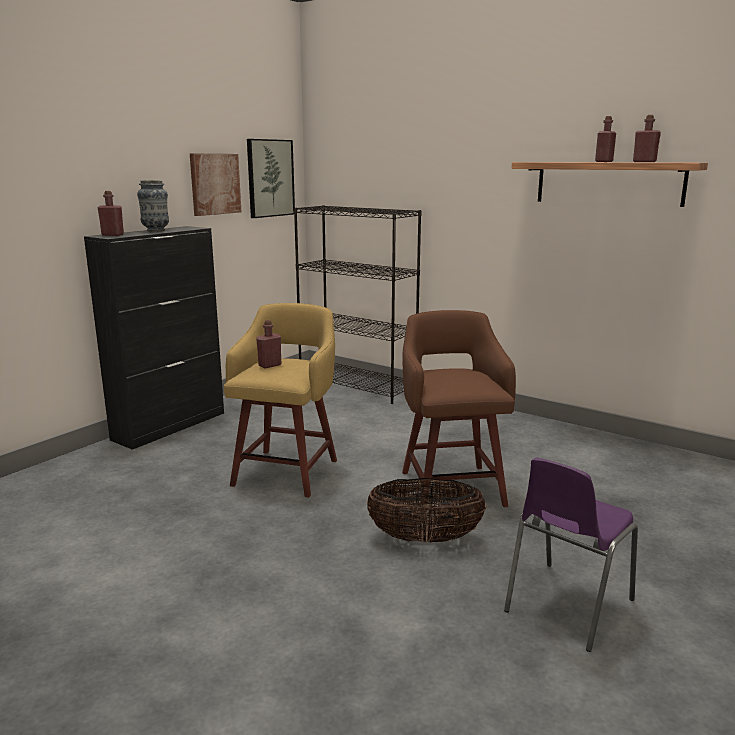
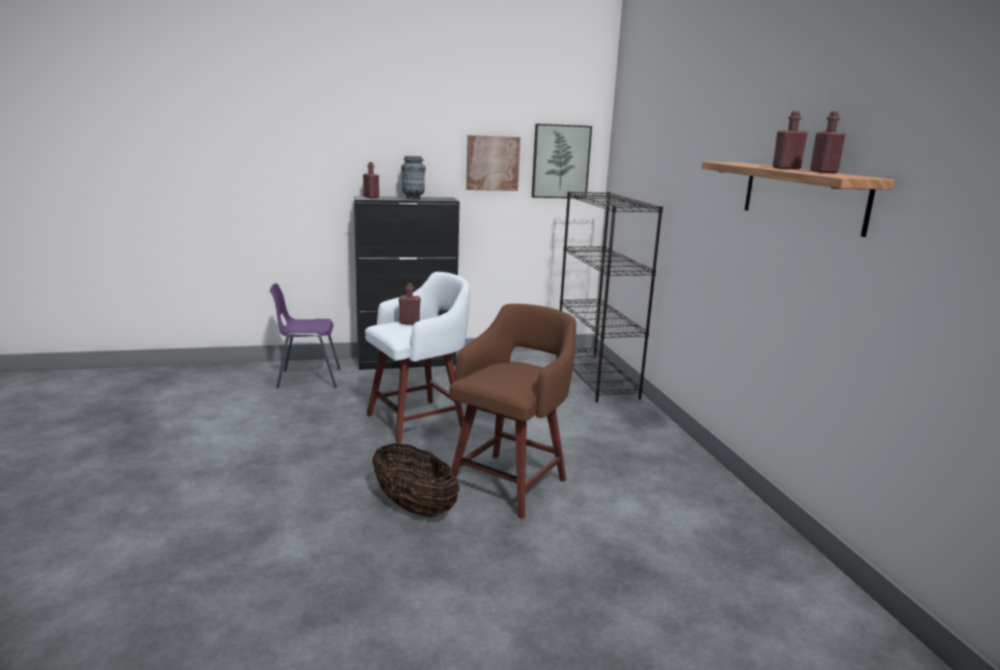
camera: 40 degrees right, 0 degrees up
yellow stool [224,303,337,497] -> white stool [365,272,470,444]
purple chair [504,458,638,652] -> purple chair moved to [270,283,341,388]

